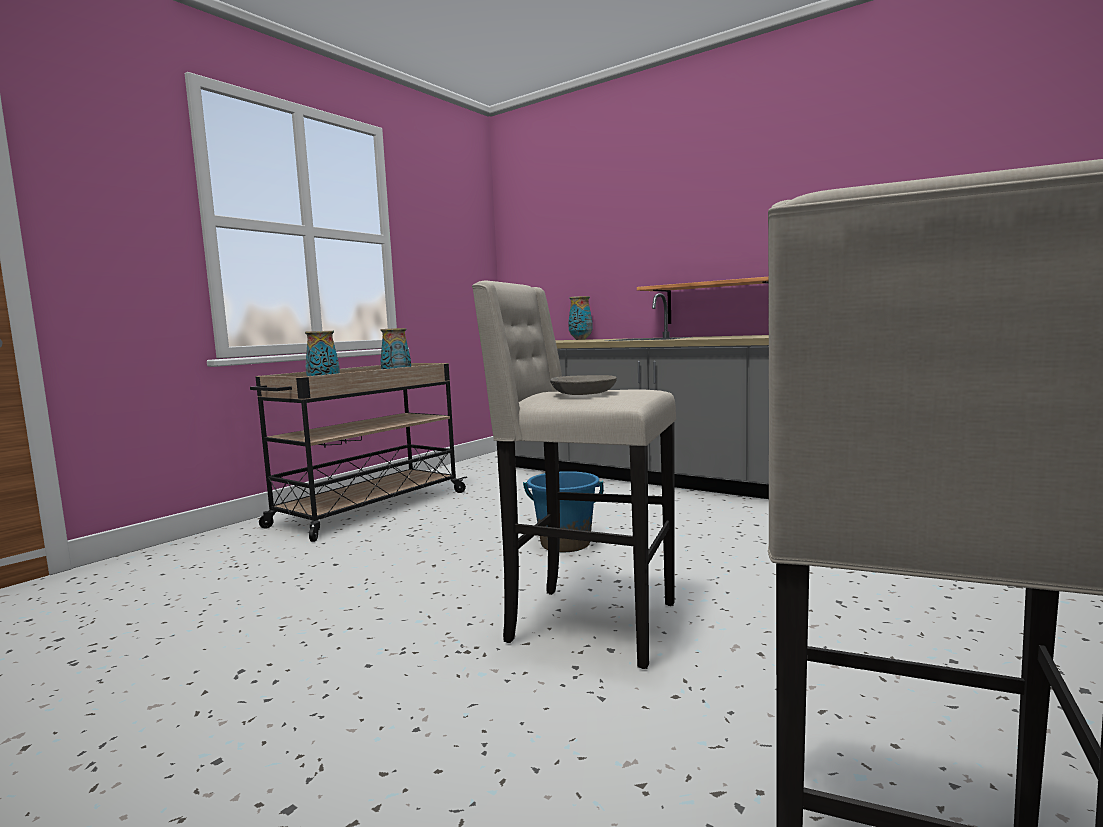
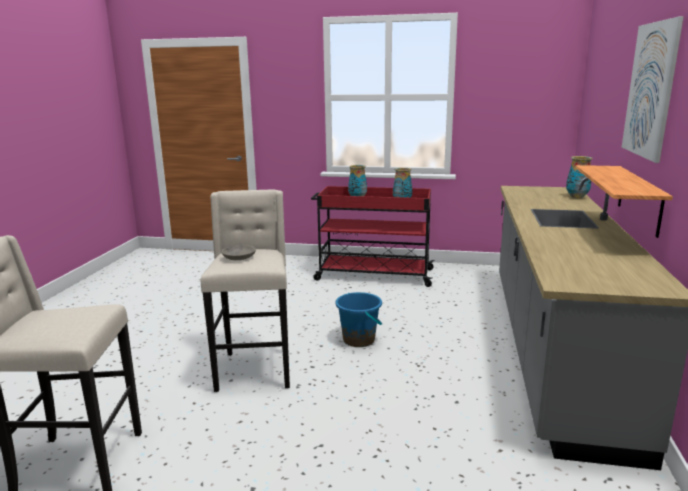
camera: 65 degrees right, 10 degrees up
beige cart [250,363,467,542] -> red cart [311,186,435,287]
none -> picture [622,16,684,163]

